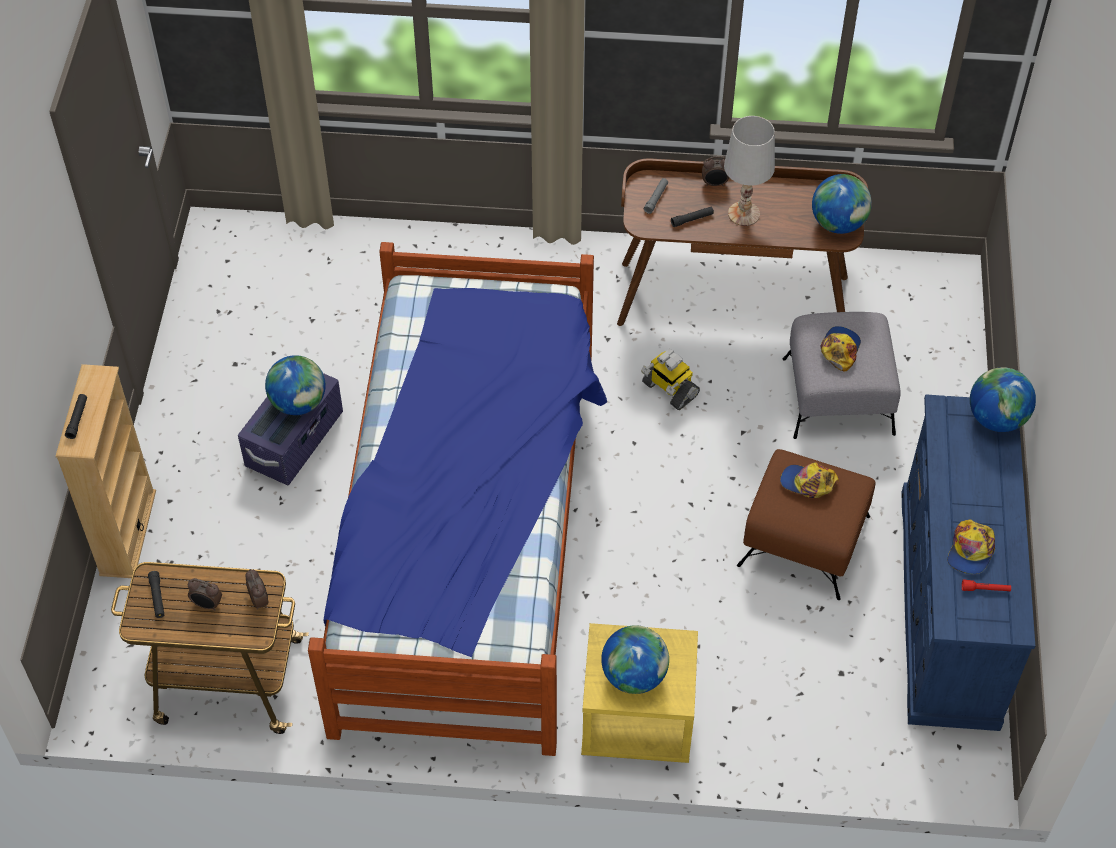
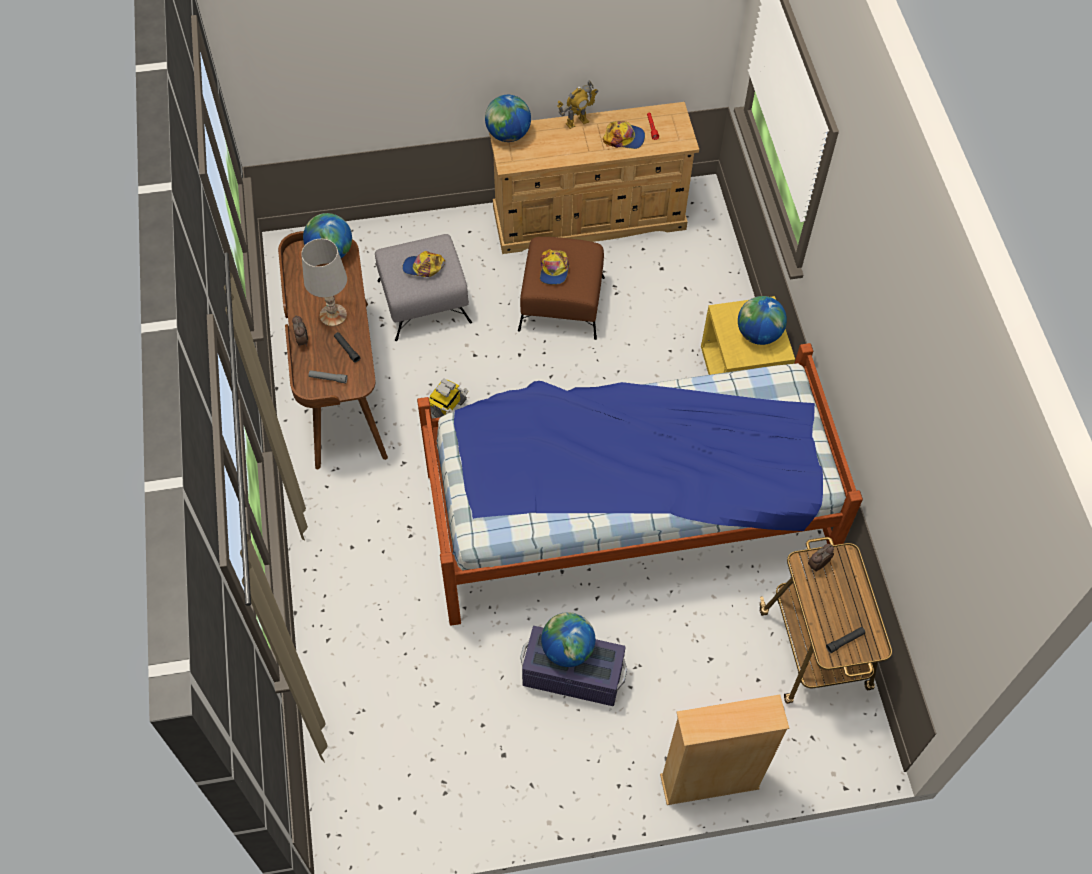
camera: 105 degrees left, 5 degrees up
black flashlight [65,394,87,439] -> none
alarm clock [188,578,222,611] -> none
blue dresser [901,394,1035,731] -> beige dresser [489,102,699,254]
none -> toy robot [557,80,598,129]

